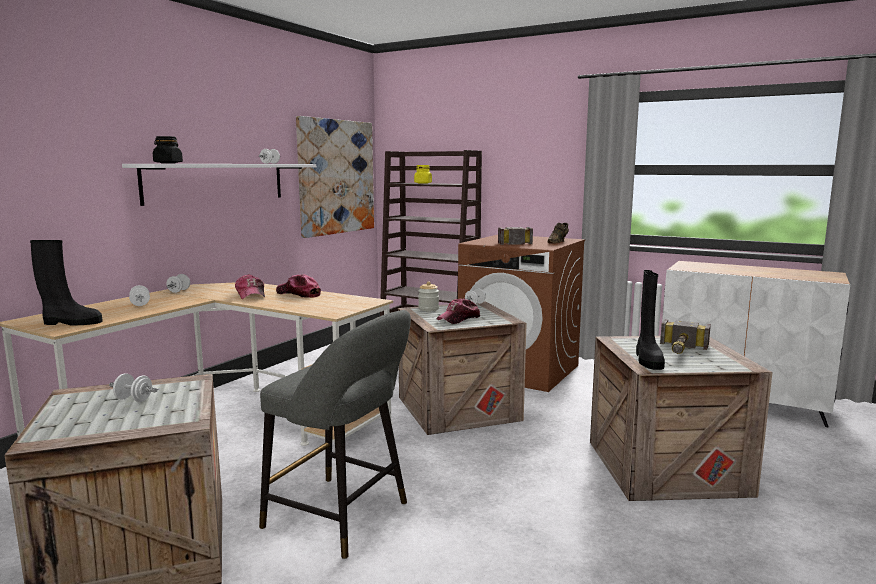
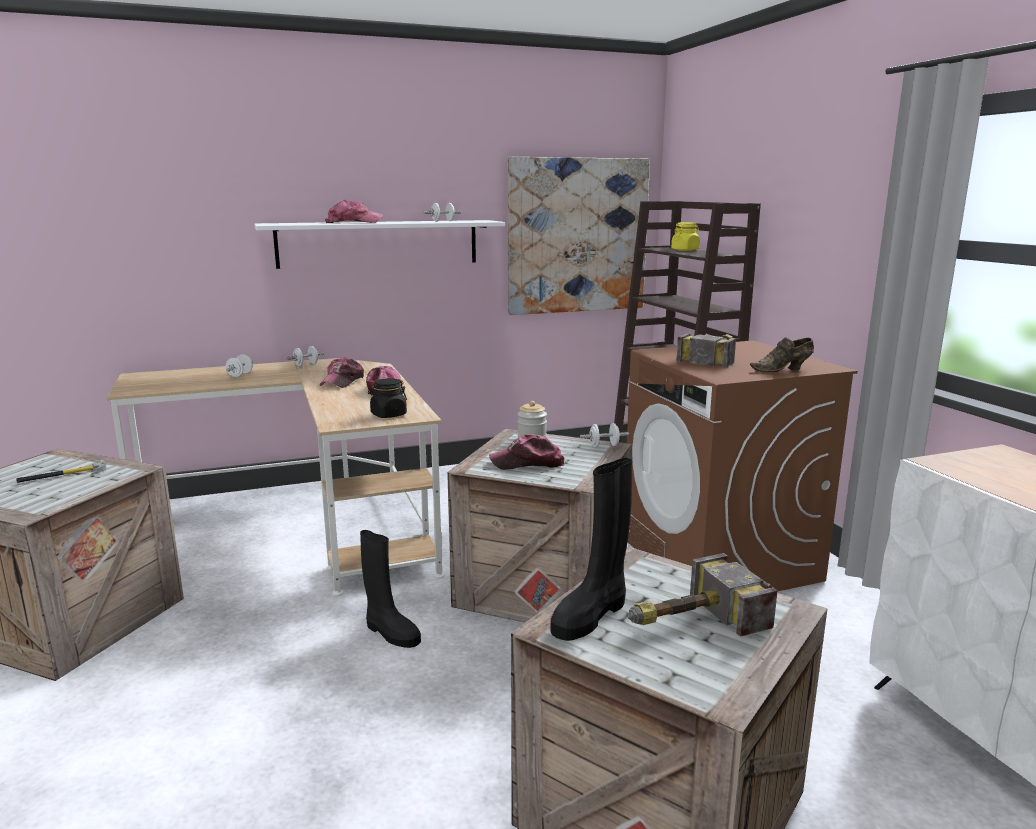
camera: 40 degrees right, 5 degrees up
black boot [30,240,103,325] -> black boot moved to [360,530,421,648]
white dumbbell [109,373,158,402] -> hammer [16,459,106,483]
black jar [153,136,183,163] -> black jar moved to [368,378,407,418]
grey stool [259,310,411,559] -> none
none -> cap [325,200,383,223]

